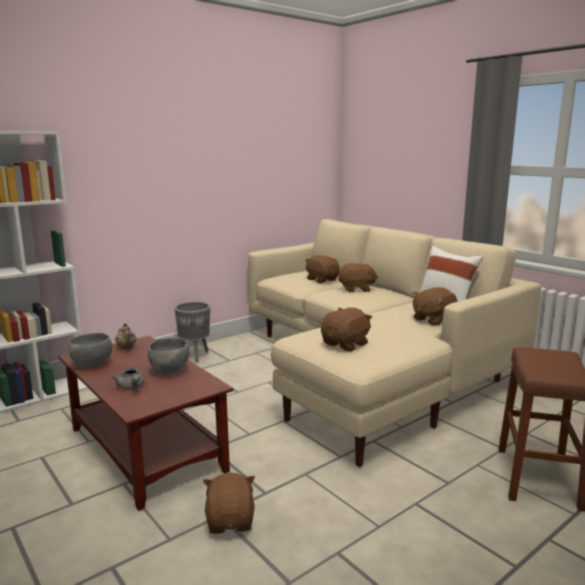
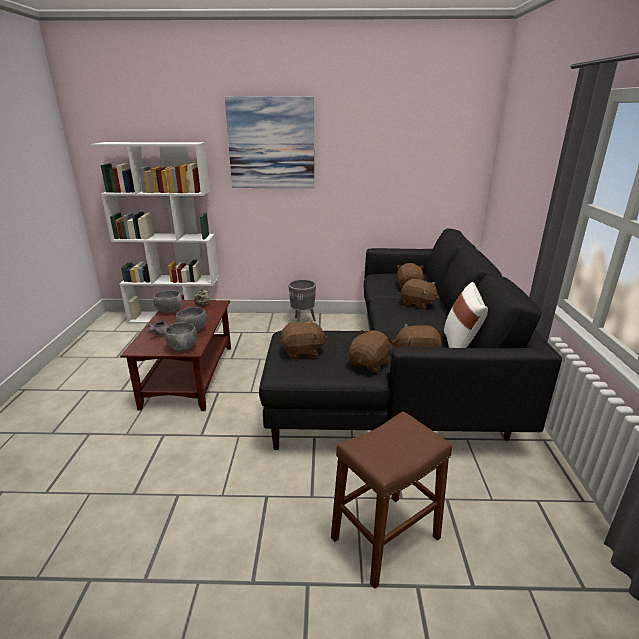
camera: 40 degrees right, 10 degrees up
brown plush toy [203,473,255,534] -> brown plush toy moved to [349,330,395,373]
beige sofa [248,219,541,467] -> black sofa [259,228,562,450]
none -> grey bowl [164,322,197,351]
none -> picture [225,96,314,188]

